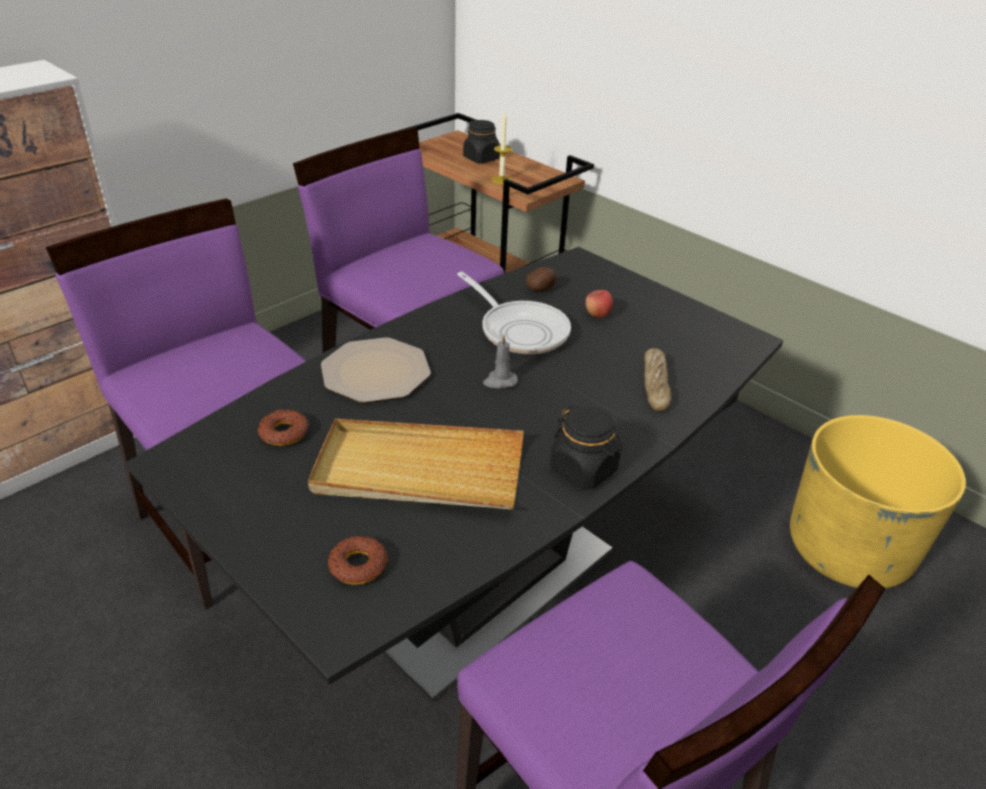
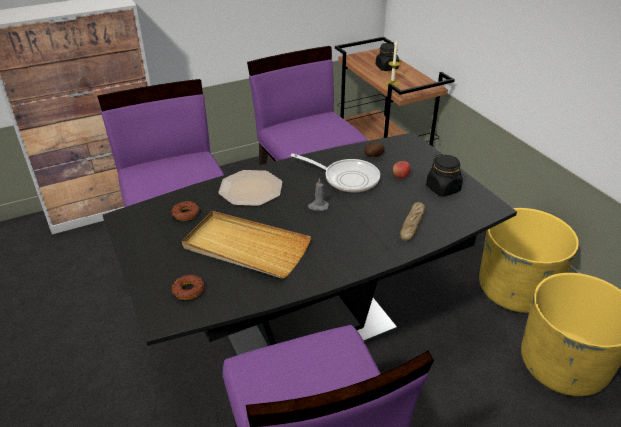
camera: 20 degrees right, 0 degrees up
frying pan [457,272,571,354] -> frying pan turned 45 degrees counterclockwise [291,153,380,193]
black jar [550,405,622,490] -> black jar moved to [426,154,463,197]
none -> yellow planter [479,208,579,313]

